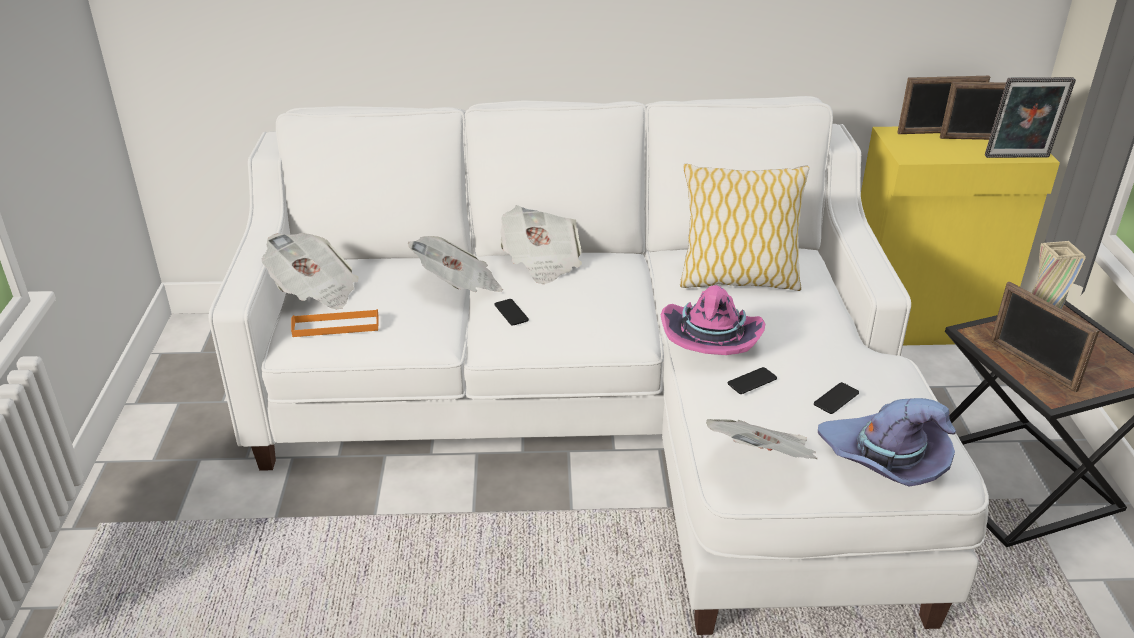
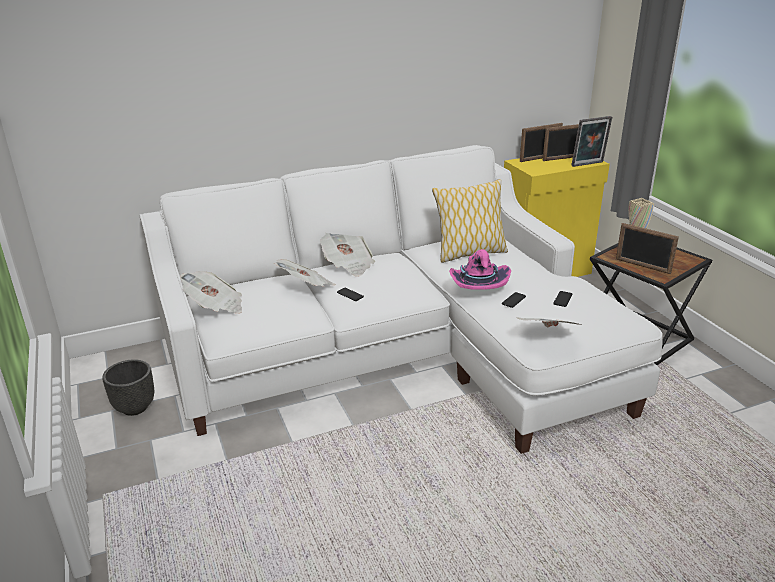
camera: 20 degrees left, 5 degrees down
orange tray [291,309,379,337] -> none
purple hat [818,398,956,487] -> none
none -> black planter [102,359,154,416]

